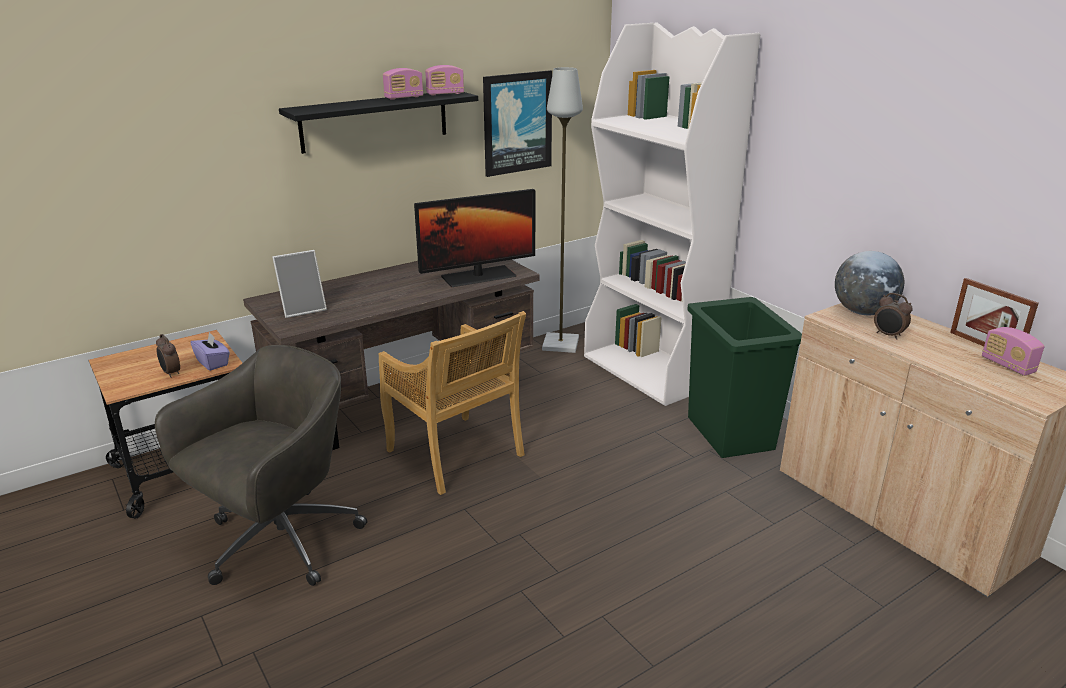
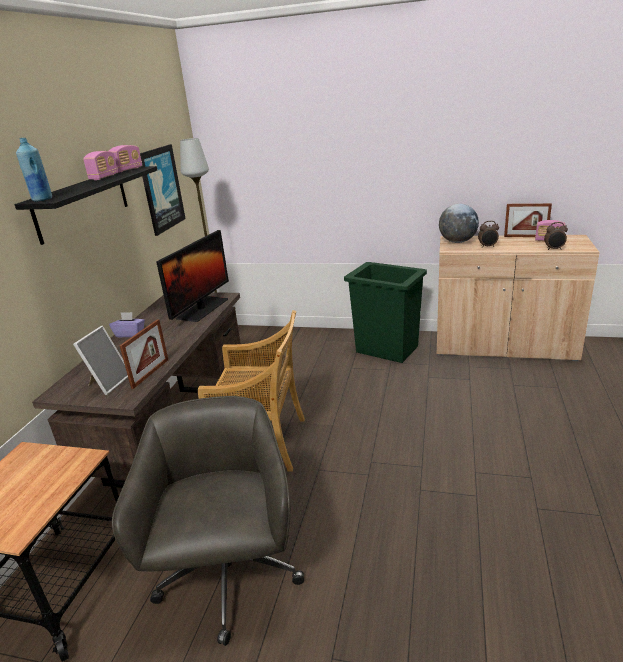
camera: 40 degrees left, 0 degrees up
alarm clock [156,334,180,378] -> alarm clock moved to [544,222,568,250]
purple tissue box [191,332,230,371] -> purple tissue box moved to [109,312,145,337]
white bookcase [584,23,761,406] -> none
none -> blue bottle [16,138,52,202]
none -> picture frame [120,319,168,389]

